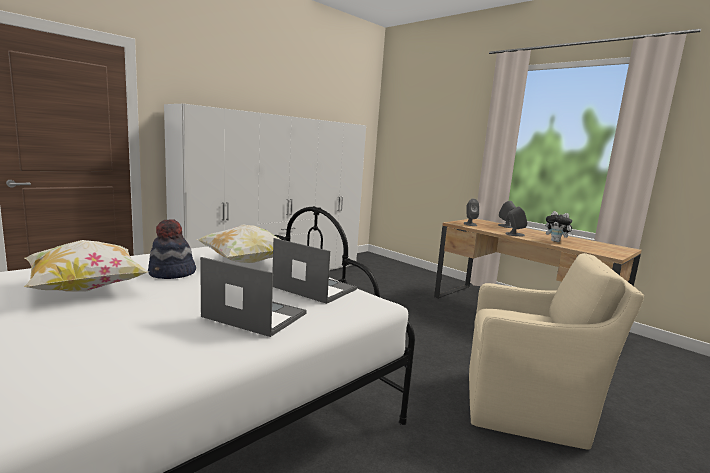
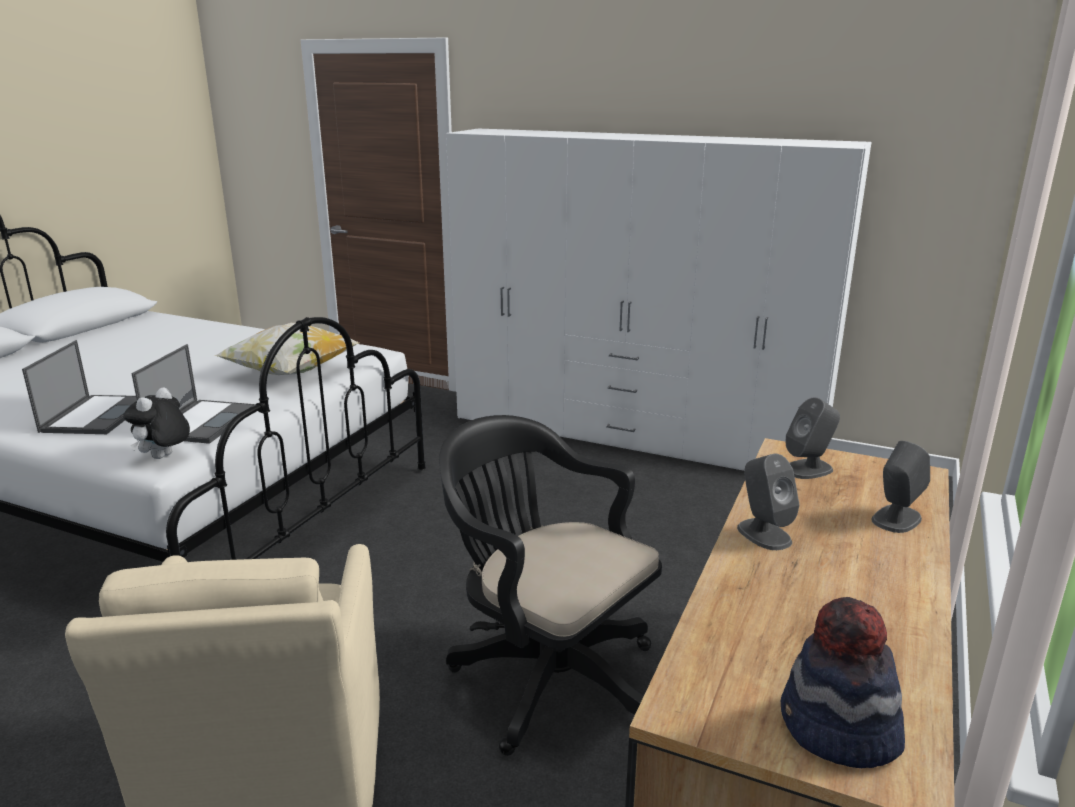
camera: 70 degrees right, 10 degrees up
pillow [24,240,149,292] -> none
hat [148,219,196,279] -> hat moved to [781,597,905,768]
plush toy [545,211,574,242] -> plush toy moved to [123,387,190,459]
none -> black office chair [439,415,662,756]

